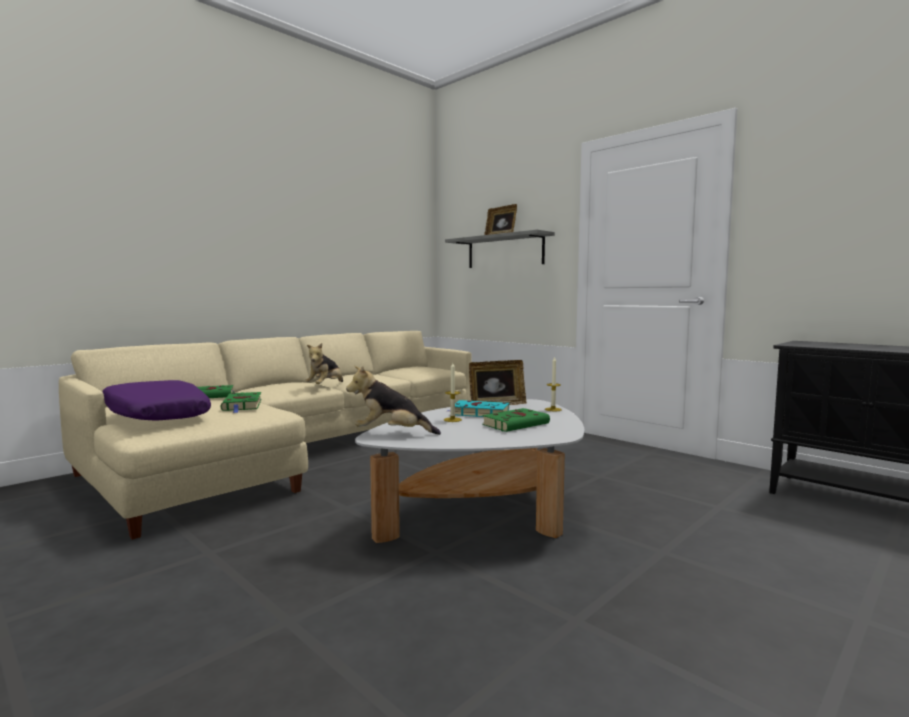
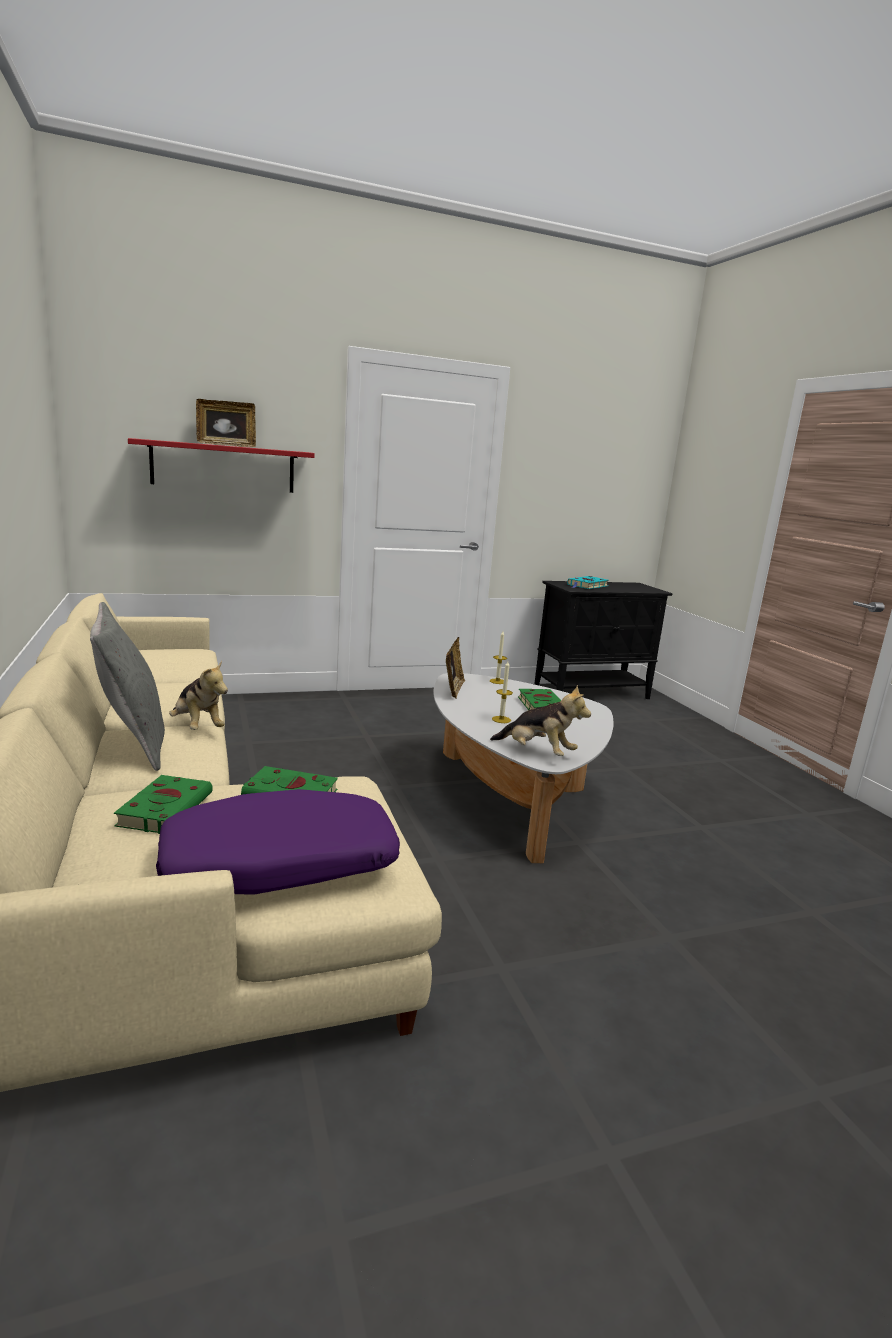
camera: 65 degrees left, 10 degrees up
plush toy [346,366,441,435] -> plush toy turned 90 degrees counterclockwise [490,685,591,756]
grey shelf [445,229,555,268] -> red shelf [128,438,315,493]
turquoise book [447,400,509,417] -> turquoise book moved to [567,576,608,589]
none -> grey pillow [90,602,165,771]

